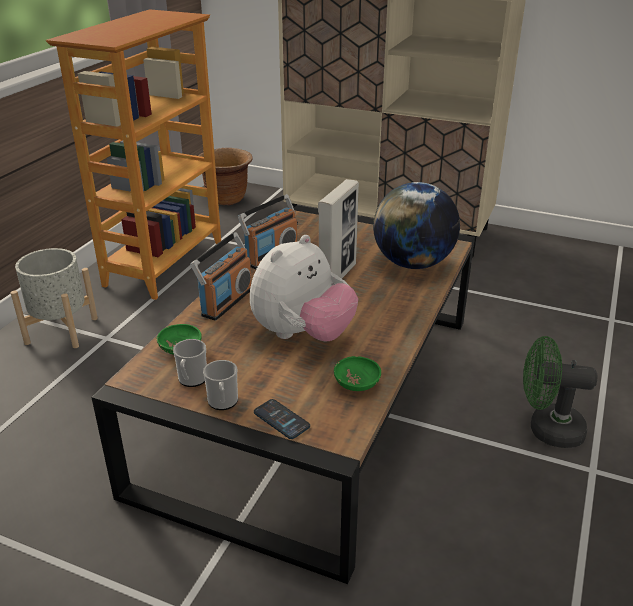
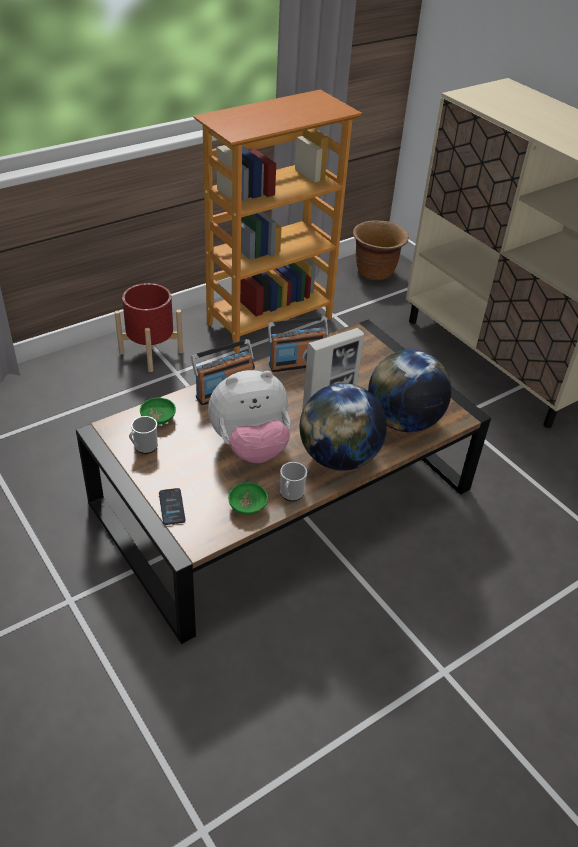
camera: 30 degrees right, 10 degrees up
grey planter [11,248,98,348] -> red planter [115,283,183,372]
mug [203,360,238,410] -> mug moved to [280,462,307,501]
green fan [523,336,597,448] -> none
none -> globe [300,383,387,471]

